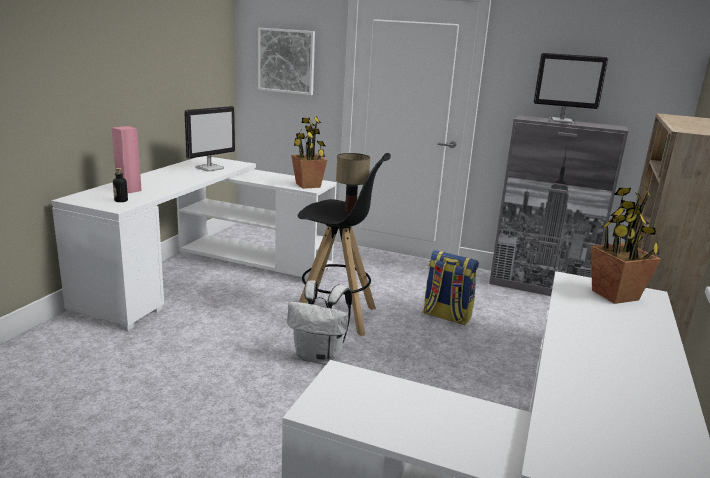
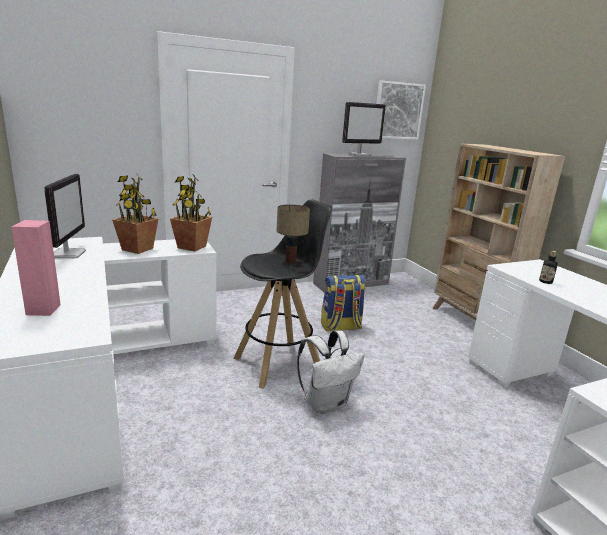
camera: 45 degrees left, 0 degrees up
bottle [113,168,128,202] -> bottle moved to [539,251,558,284]
picture [258,28,315,95] -> picture moved to [377,81,426,140]
potted plant [591,186,661,304] -> potted plant moved to [112,173,159,254]

